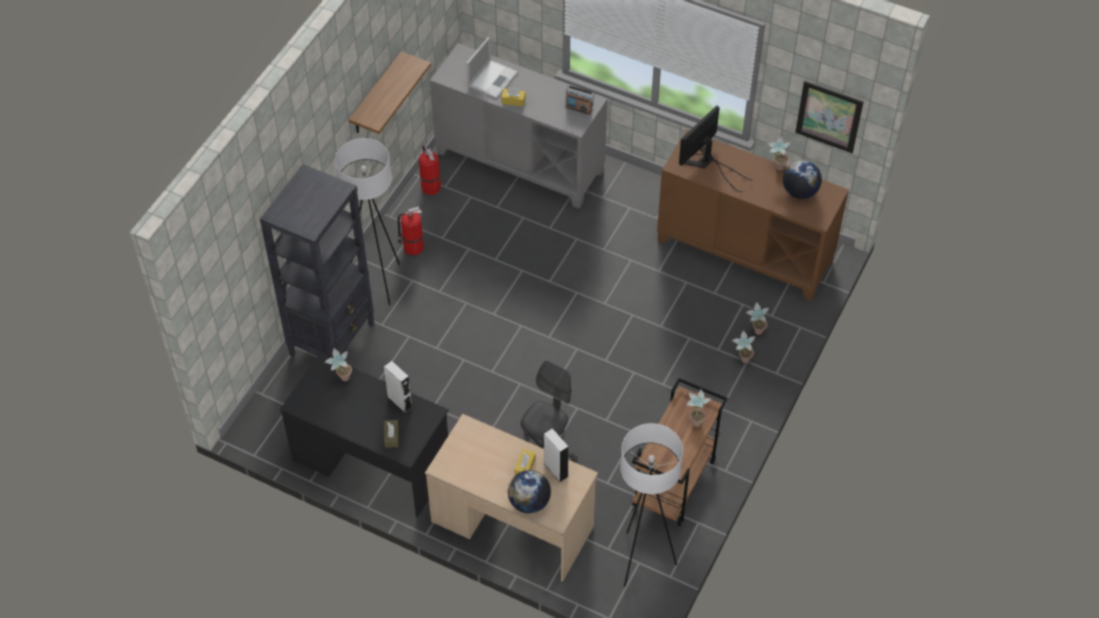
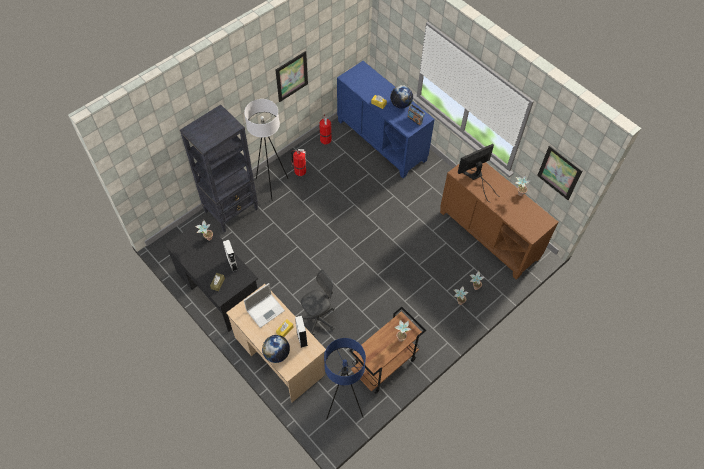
camera: 20 degrees right, 5 degrees up
shelf [348,52,431,134] -> picture [276,51,308,102]
grey cabinet [430,43,608,209] -> blue cabinet [337,61,435,178]
laptop [466,37,518,98] -> laptop moved to [244,283,285,328]
white floor lamp [620,423,683,586] -> blue floor lamp [324,338,366,420]
globe [783,160,822,199] -> globe moved to [390,85,413,109]

